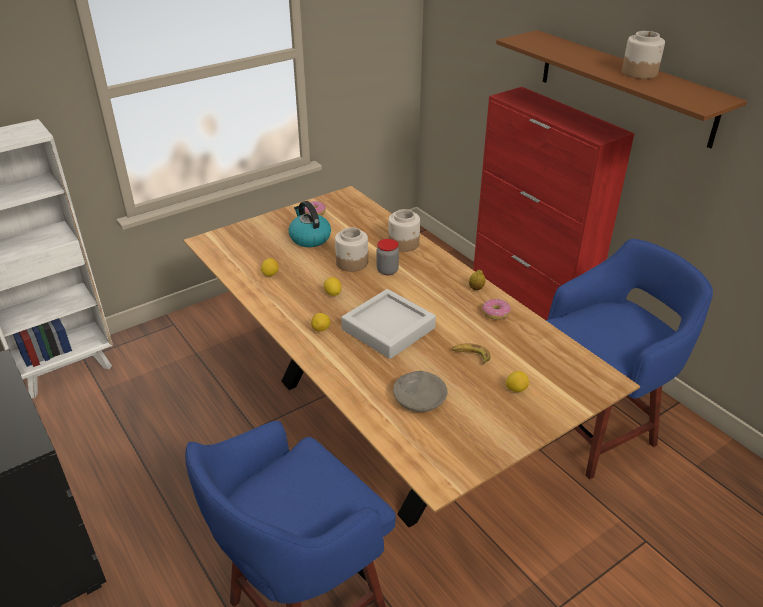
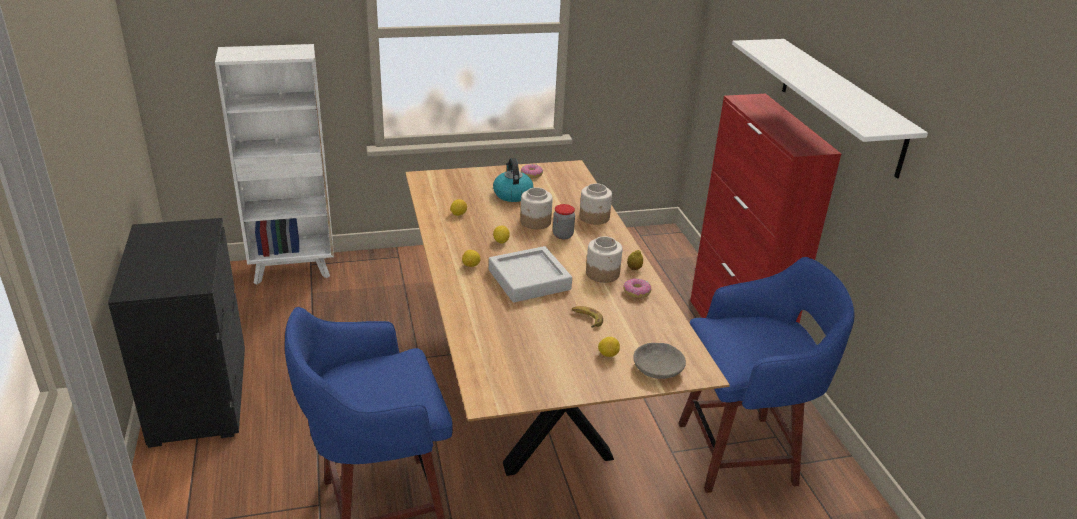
camera: 20 degrees right, 5 degrees down
grey bowl [393,371,448,412] -> grey bowl moved to [633,343,686,379]
brown shelf [496,30,747,148] -> white shelf [732,39,928,178]
jar [622,31,665,79] -> jar moved to [586,236,622,283]

